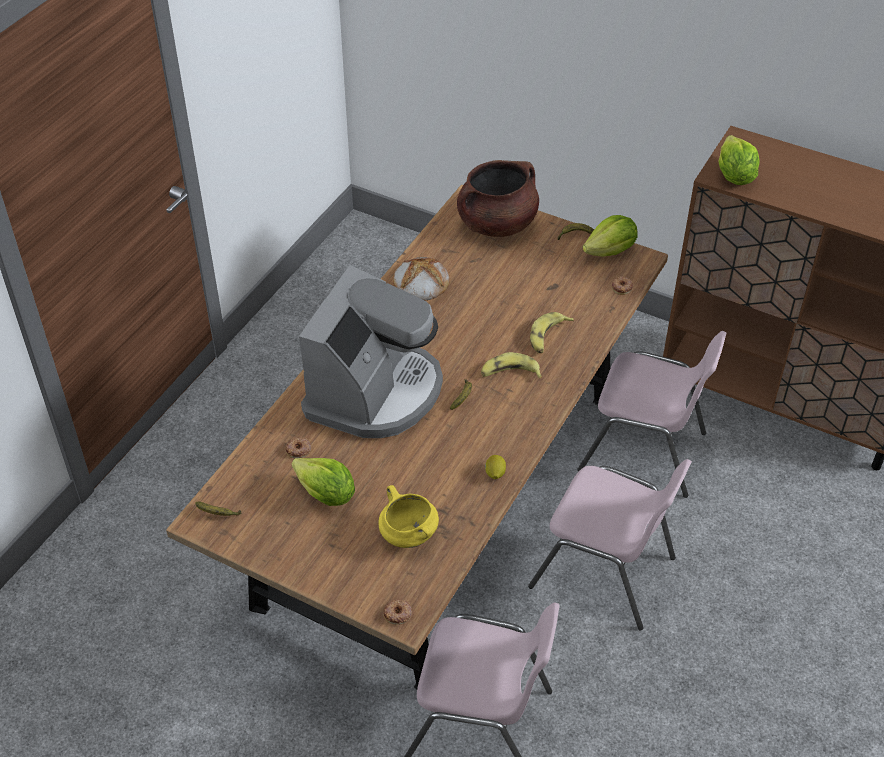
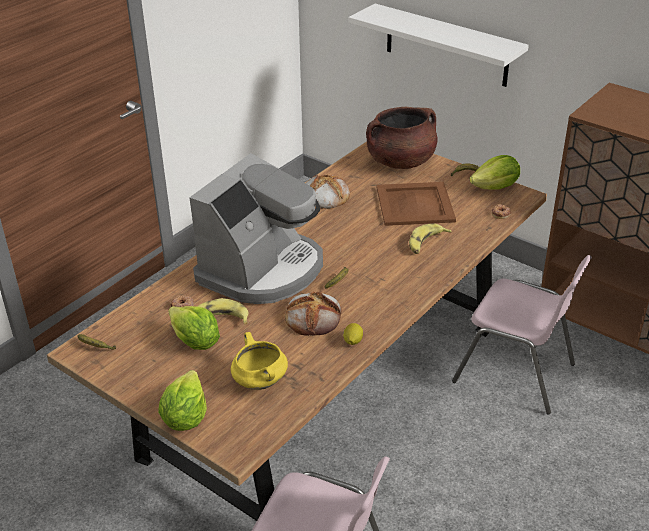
camera: 10 degrees right, 10 degrees down
donut [383,599,412,625] -> none
banana [481,352,542,379] -> banana moved to [197,298,249,324]
pink chair [528,459,692,631] -> none
lettuce [718,135,760,185] -> lettuce moved to [158,370,207,431]
none -> bread [285,292,342,336]
none -> white shelf [348,4,529,87]
none -> brown tray [377,182,456,226]

